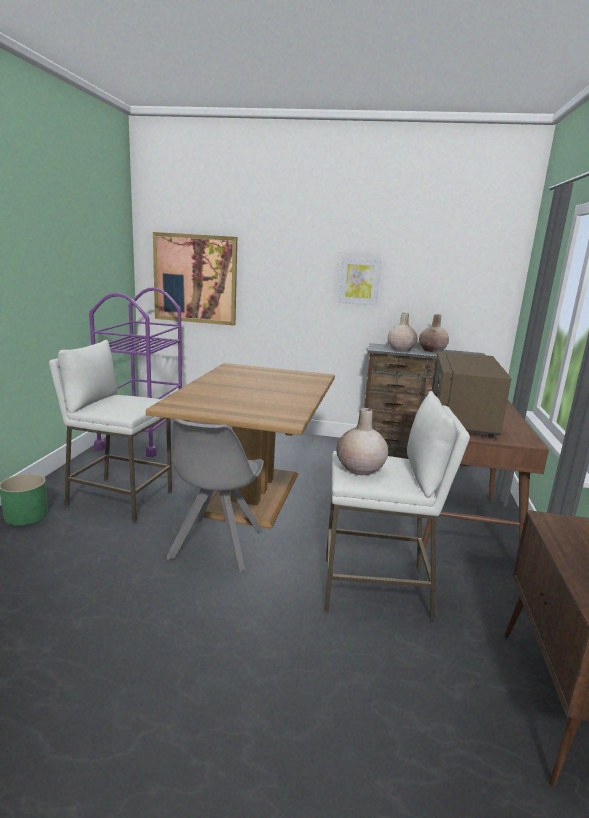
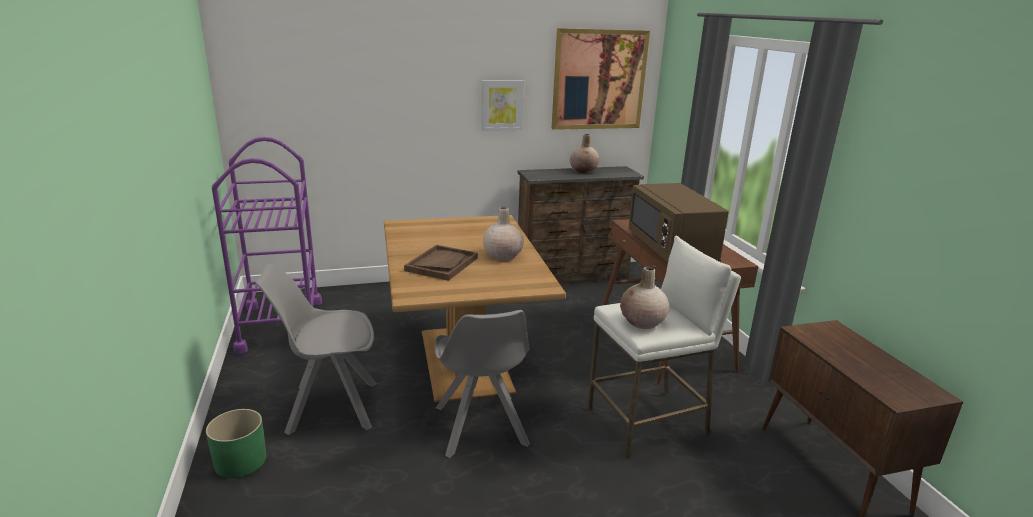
camera: 25 degrees left, 5 degrees up
white stool [49,340,172,522] -> grey chair [255,264,377,435]
picture [153,232,237,326] -> picture moved to [552,28,650,130]
beige vase [388,313,417,351] -> beige vase moved to [483,207,524,261]
none -> brown tray [404,245,478,281]

